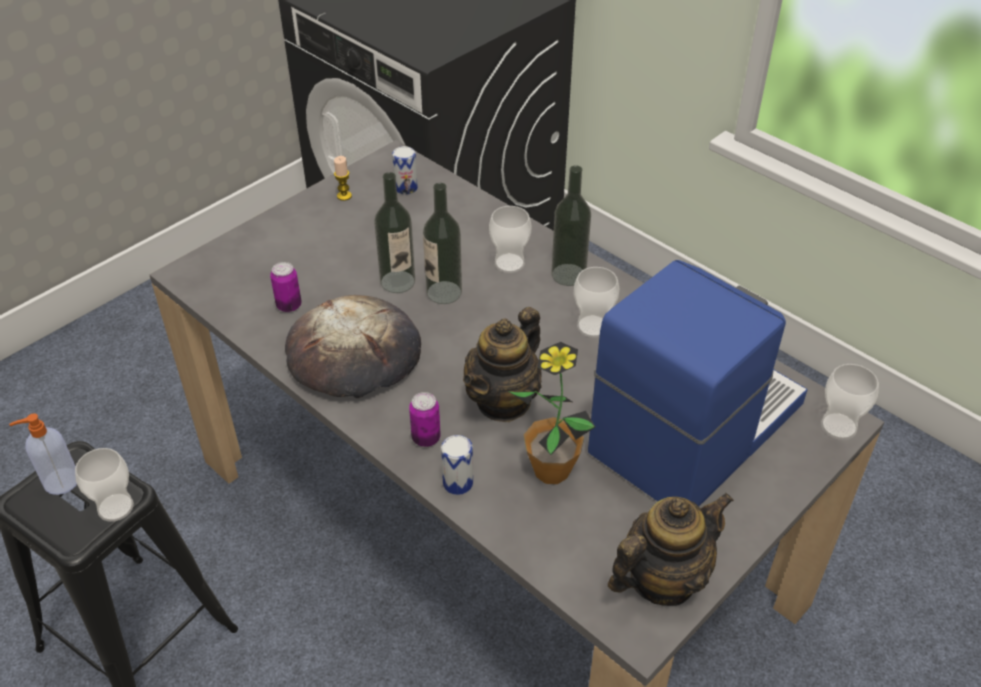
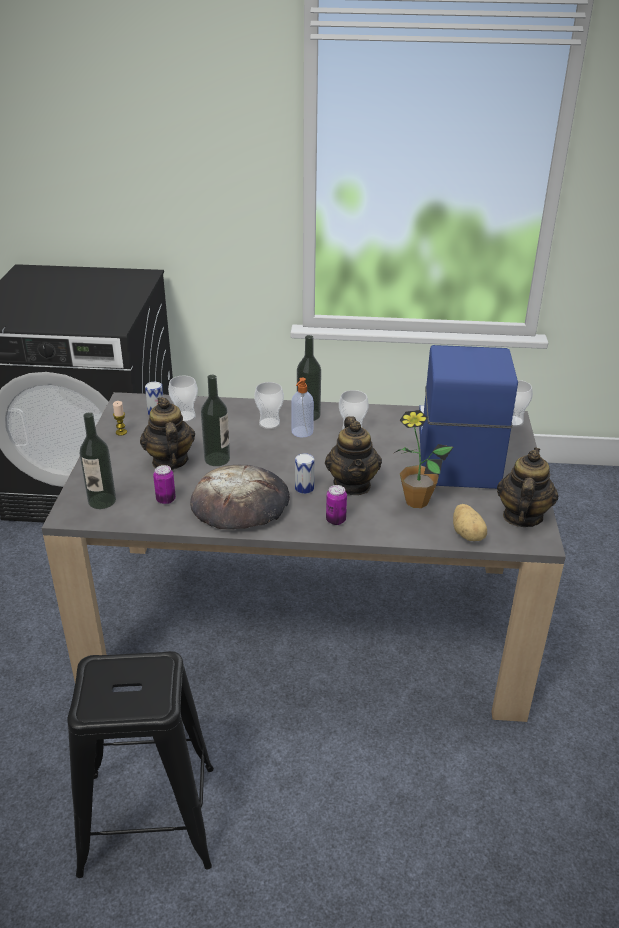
camera: 40 degrees left, 10 degrees down
soap dispenser [9,413,77,495] -> soap dispenser moved to [291,378,314,437]
cup [75,448,134,522] -> cup moved to [168,376,198,422]
bottle [423,183,462,304] -> bottle moved to [80,412,116,509]
can [441,435,473,495] -> can moved to [295,453,315,494]
none -> teapot [140,397,195,470]
none -> potato [453,504,487,541]

